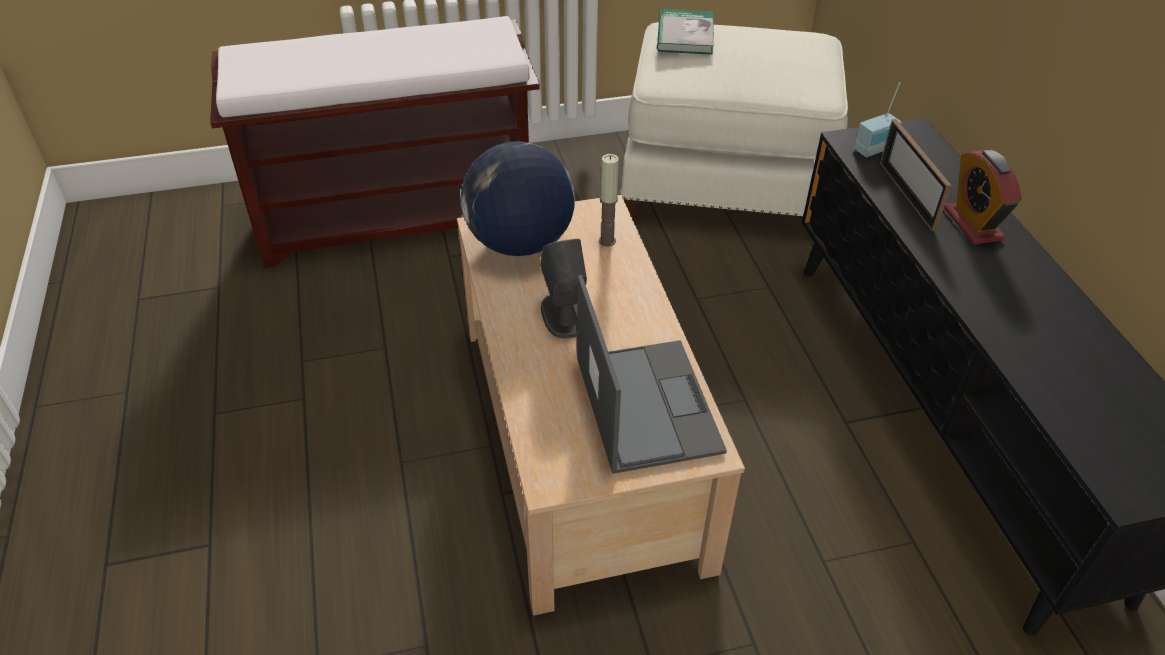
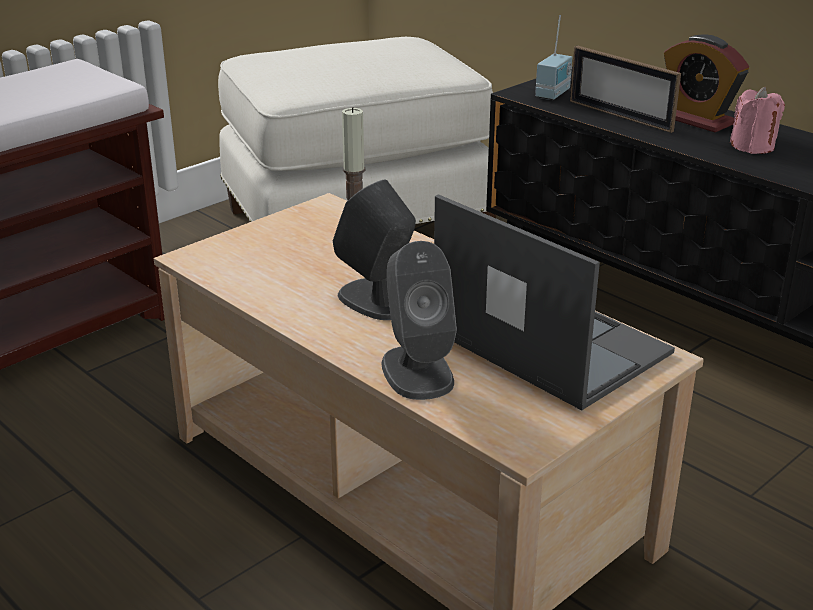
camera: 30 degrees left, 15 degrees down
globe [461,141,575,256] -> none
book [657,8,714,55] -> none
none -> grey speaker [381,241,457,400]
none -> pink candle [730,87,785,154]

